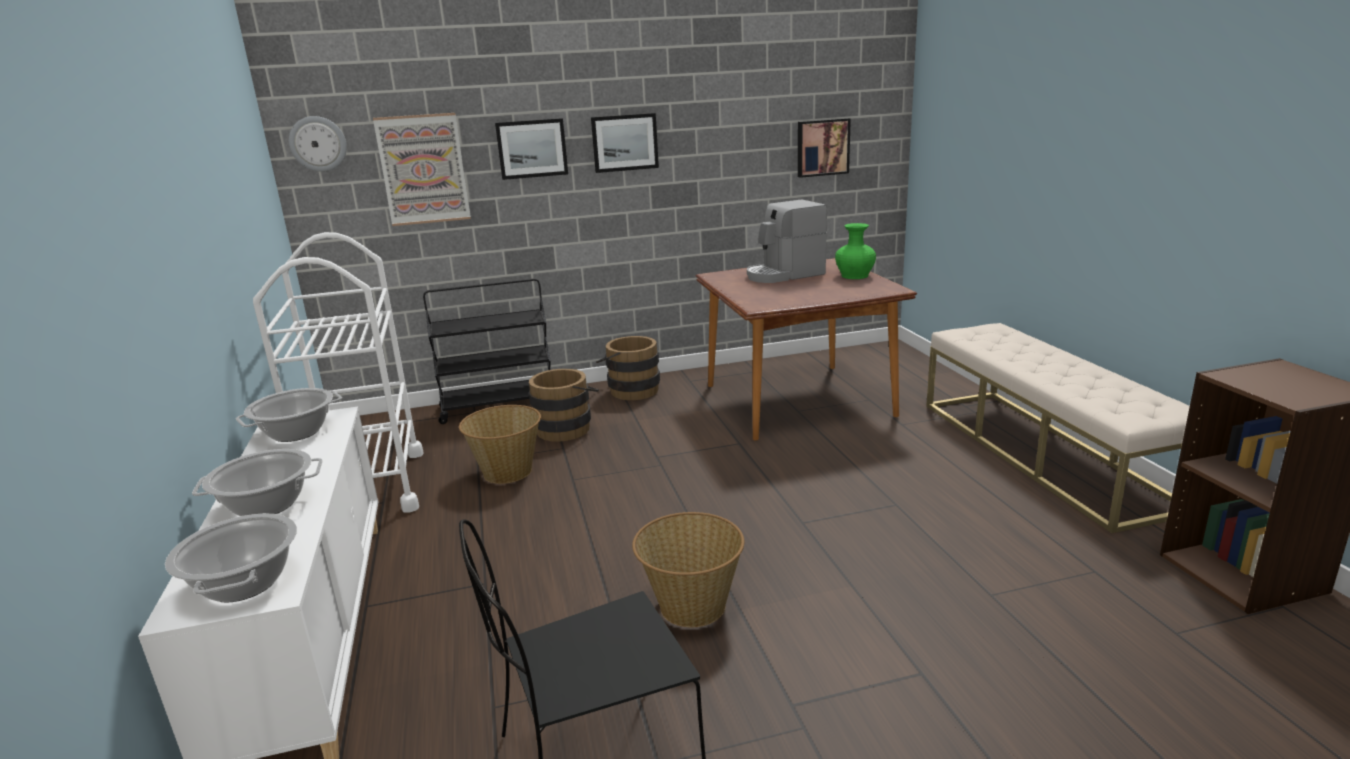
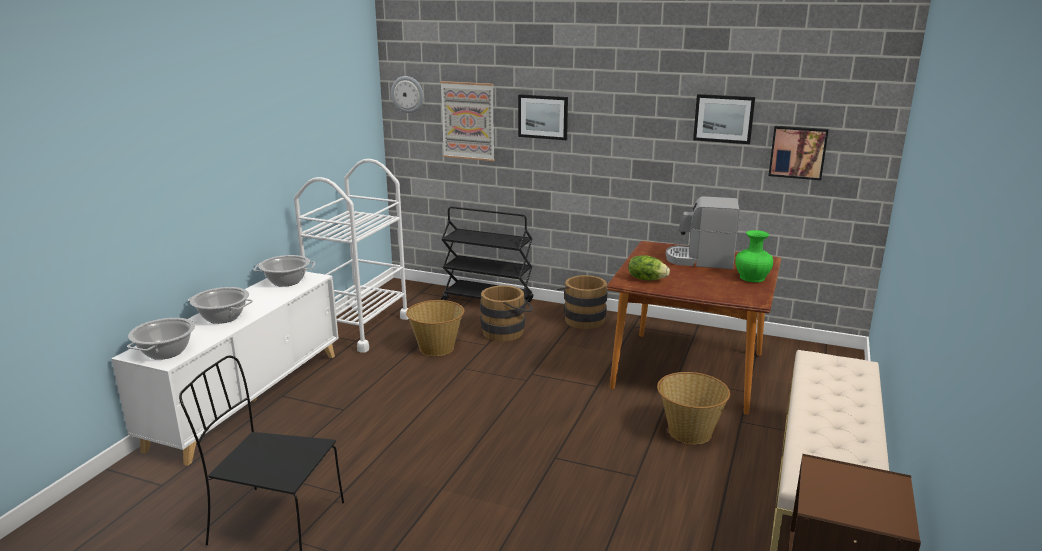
camera: 35 degrees right, 0 degrees up
picture [591,113,659,173] -> picture moved to [693,94,755,144]
basket [632,512,744,627] -> basket moved to [657,372,730,444]
none -> lettuce [628,255,670,280]

